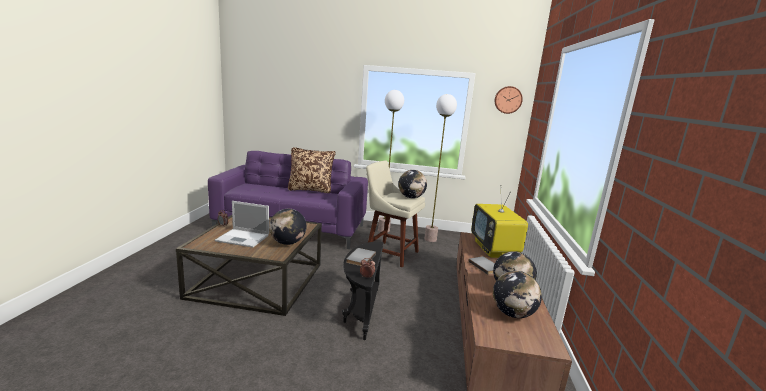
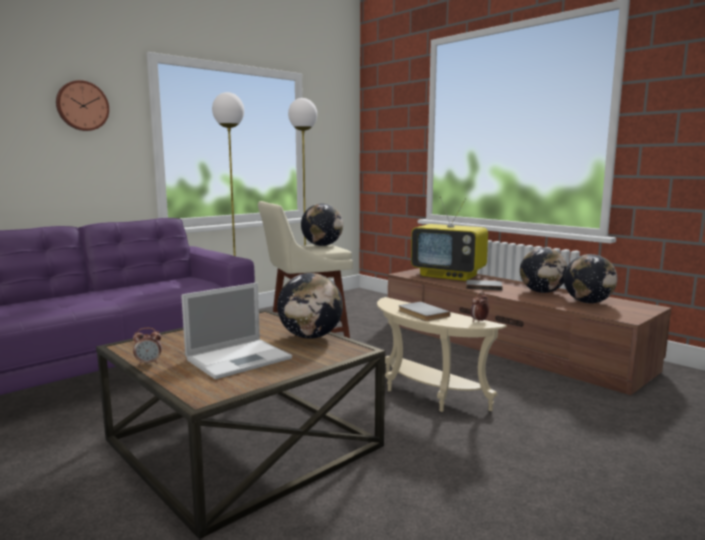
camera: 50 degrees left, 5 degrees down
brown pillow [288,147,336,193] -> none
black side table [342,241,384,340] -> beige side table [377,297,507,412]
wall clock [495,86,523,114] -> wall clock moved to [56,80,109,131]

